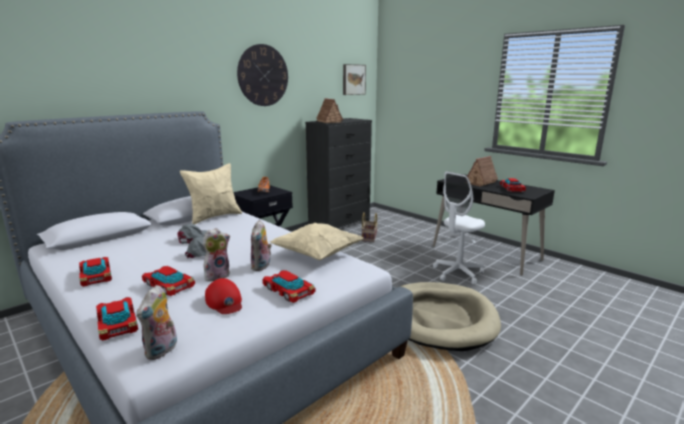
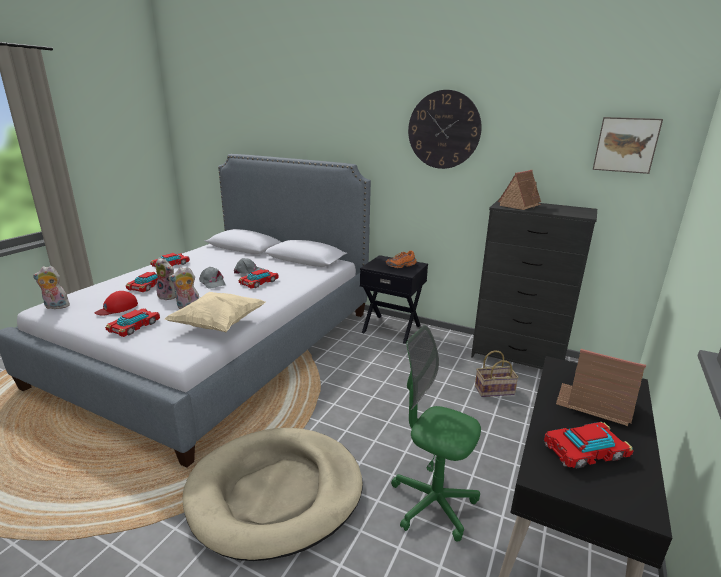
camera: 70 degrees right, 5 degrees up
toy car [96,297,138,341] -> toy car moved to [239,269,279,289]
beige pillow [180,163,242,225] -> none
white office chair [433,171,485,284] -> green office chair [391,325,481,542]

